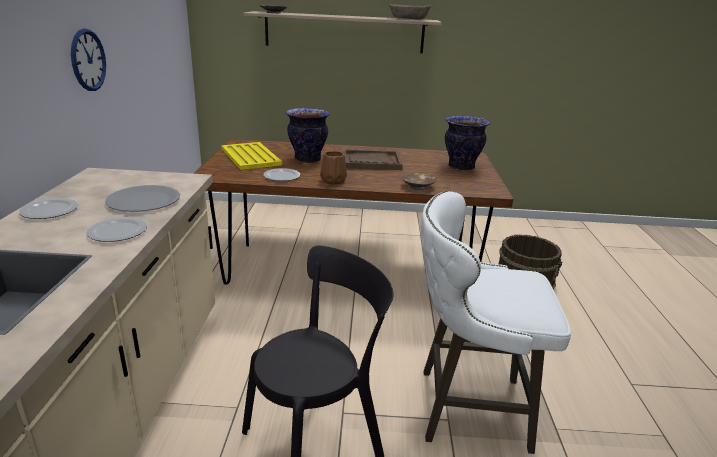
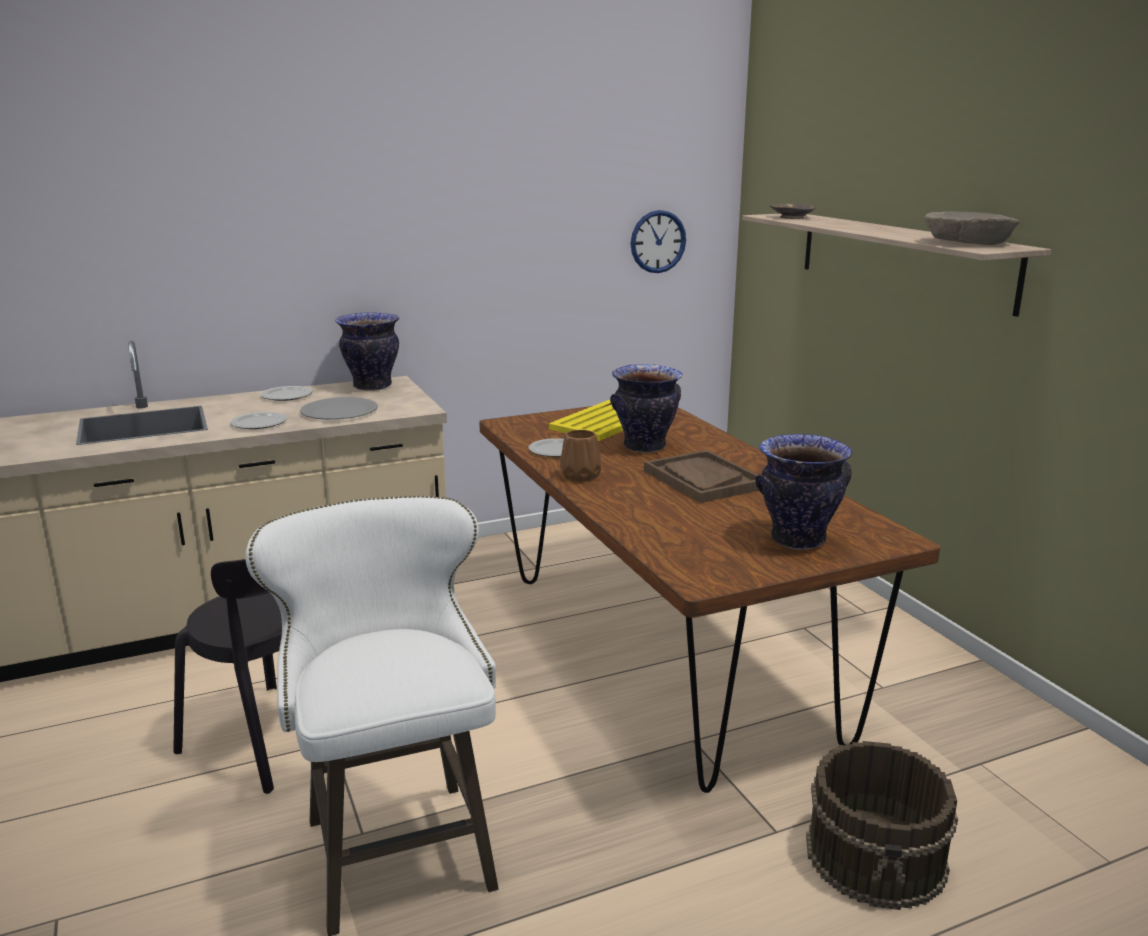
camera: 65 degrees right, 5 degrees down
wall clock [71,29,106,91] -> wall clock moved to [631,210,686,273]
brown bowl [402,173,437,190] -> none
none -> vase [335,312,399,391]

